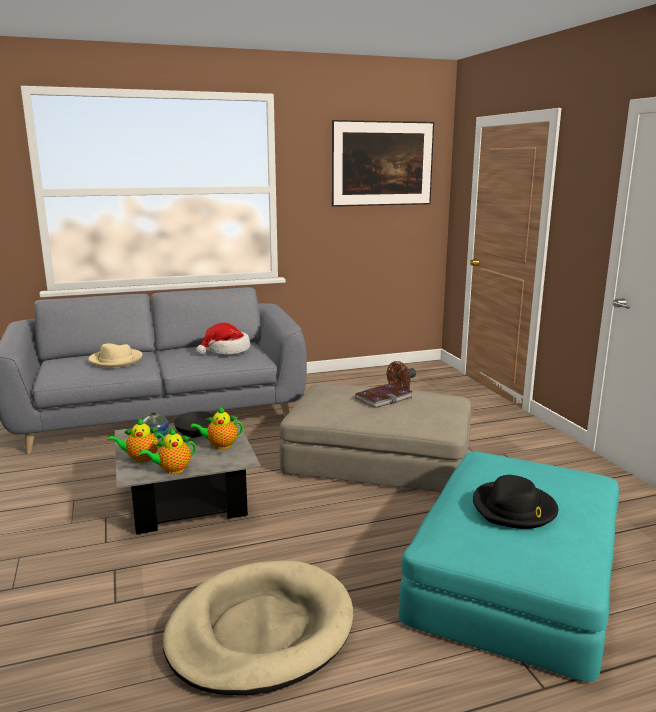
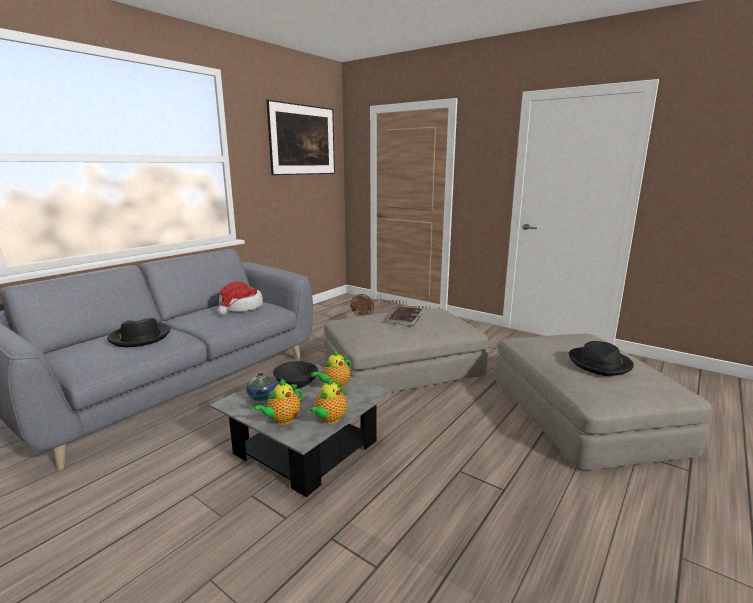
camera: 35 degrees left, 0 degrees up
beige hat [88,343,143,368] -> black hat [107,318,171,347]
beige dog bed [163,560,353,696] -> none
turquoise ottoman [399,452,619,682] -> beige ottoman [495,334,712,470]

